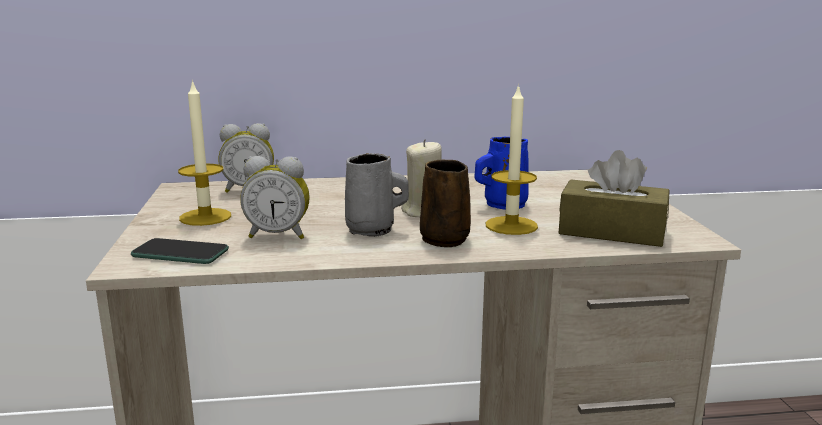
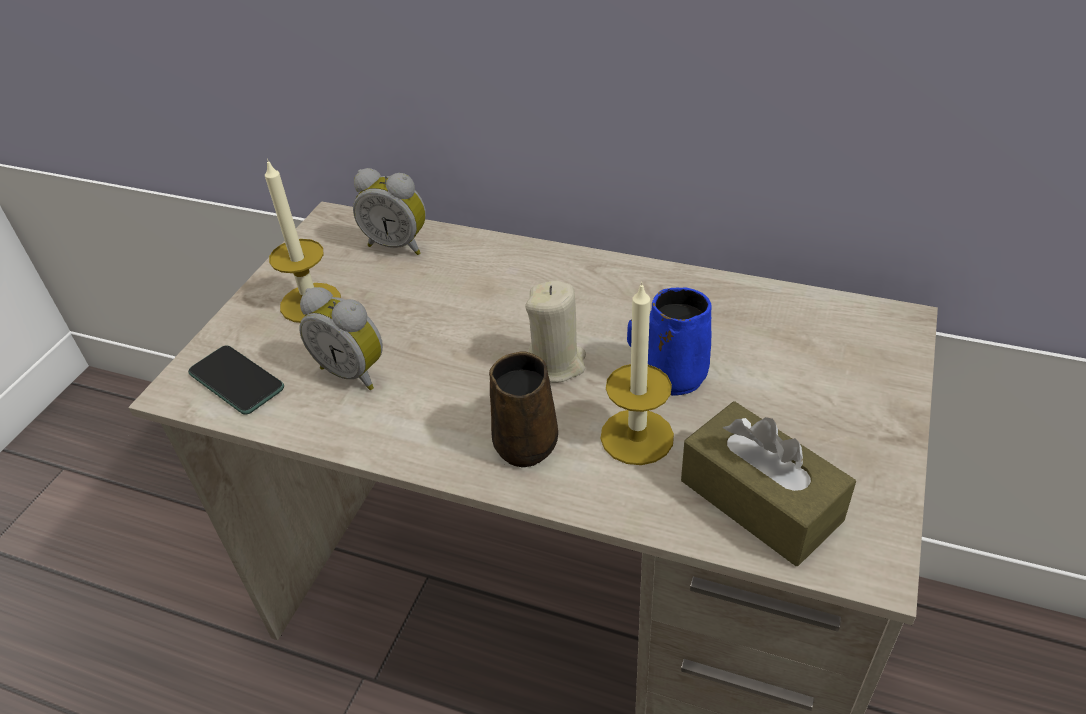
camera: 30 degrees right, 25 degrees up
grey mug [345,153,409,237] -> none

